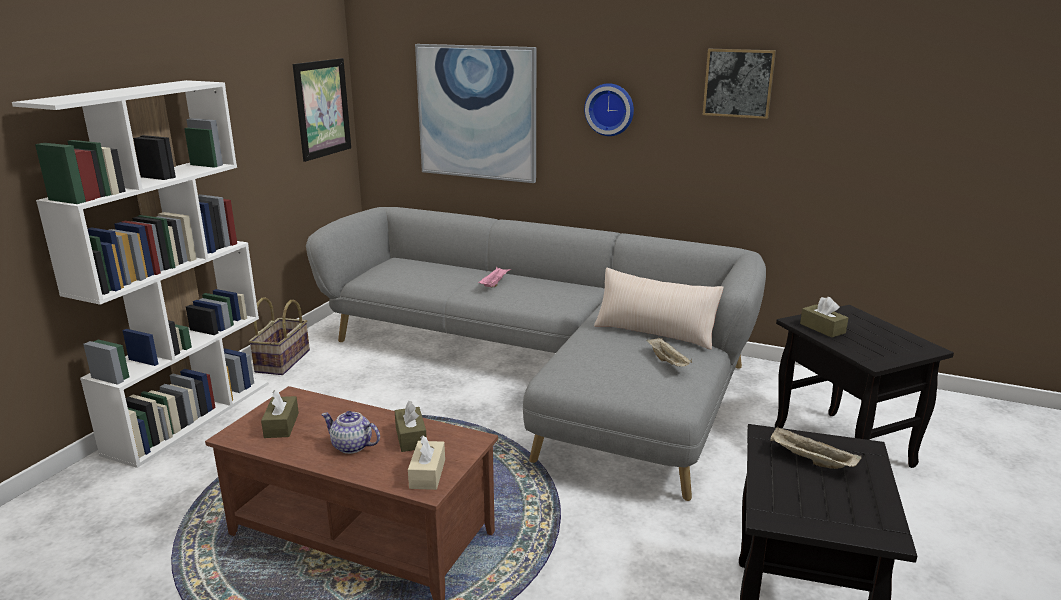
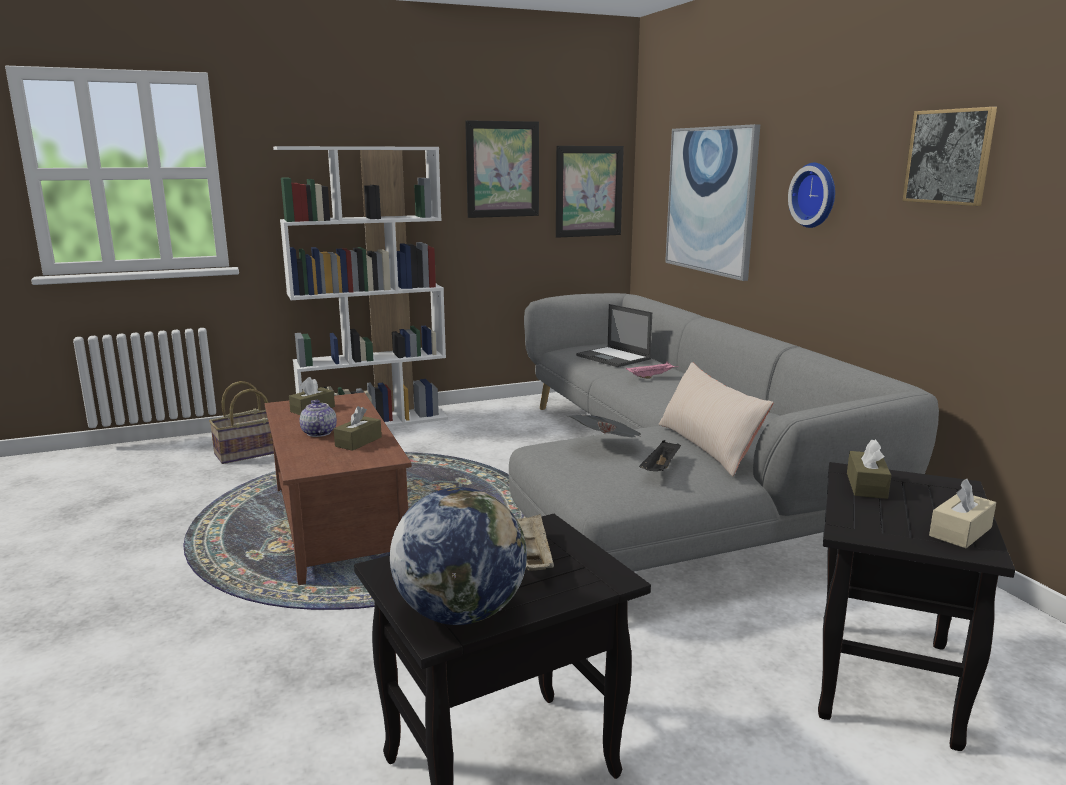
camera: 45 degrees right, 5 degrees down
basket [249,298,310,375] -> basket moved to [209,381,274,464]
beige tissue box [408,436,445,490] -> beige tissue box moved to [929,479,996,548]
beige tray [647,338,692,367] -> black tray [639,440,681,471]
none -> globe [390,487,527,625]
none -> picture [465,120,539,218]
none -> newspaper [568,415,642,437]
none -> laptop [576,304,652,367]

